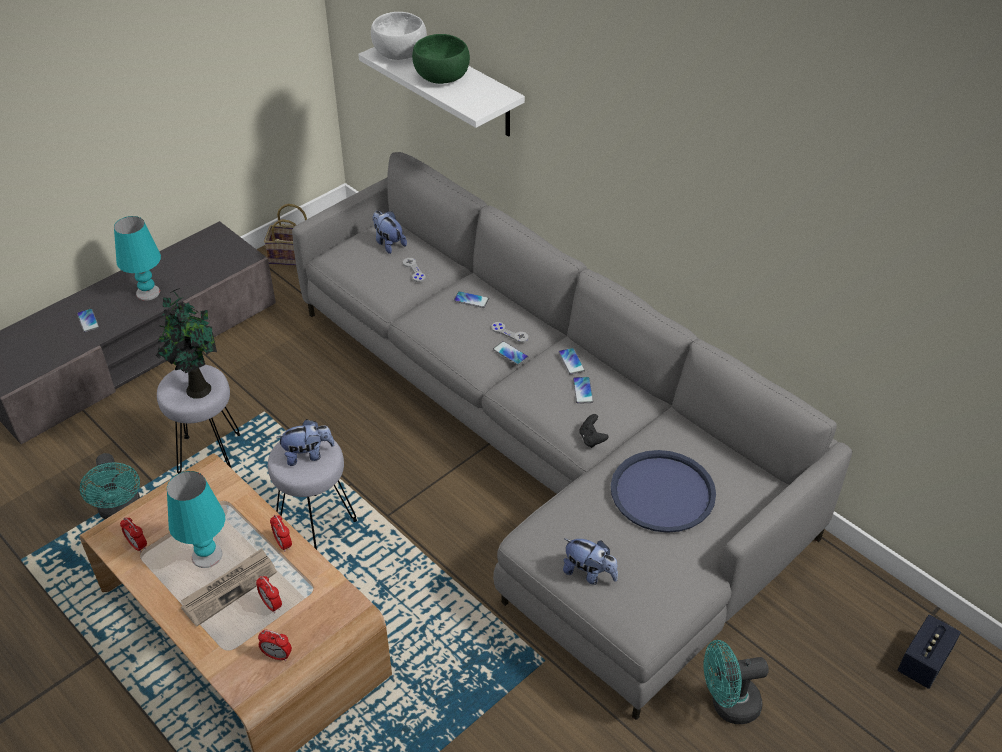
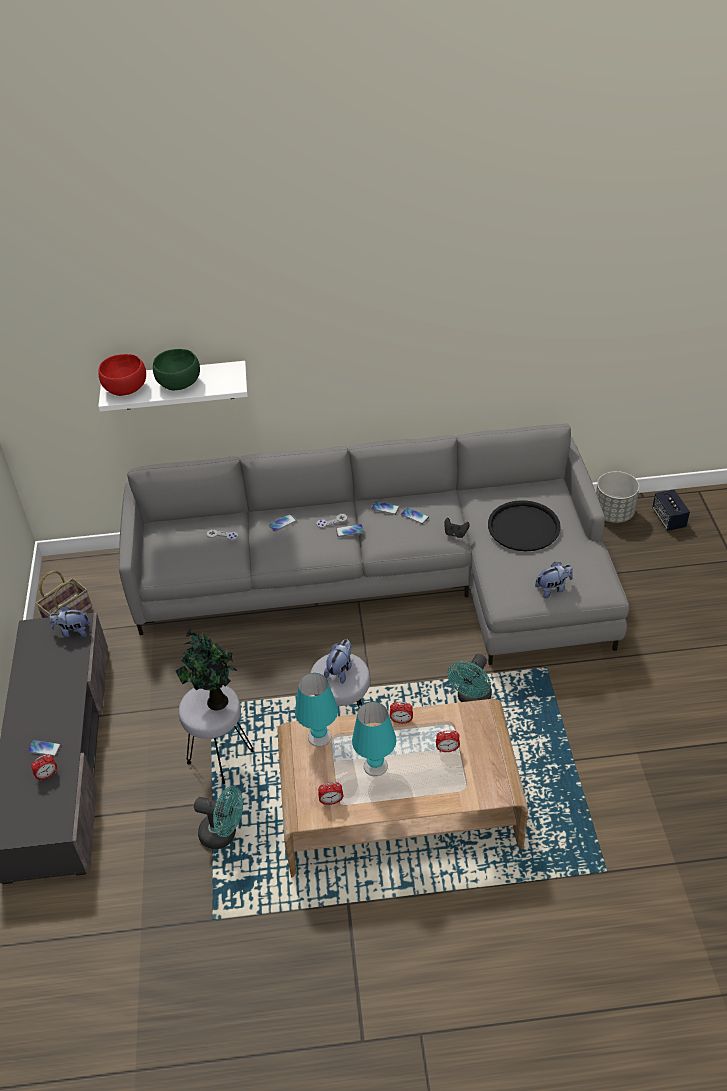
camera: 50 degrees left, 0 degrees up
turquoise table lamp [114,216,161,301] -> turquoise table lamp moved to [295,673,338,747]
newspaper [181,548,277,627] -> none
alarm clock [258,630,292,661] -> alarm clock moved to [31,755,57,781]
white bowl [371,12,427,60] -> red bowl [98,354,146,396]
plush toy [372,211,407,254] -> plush toy moved to [49,606,90,637]
blue tray [611,450,716,533] -> black tray [488,500,561,551]
turquoise fan [703,640,769,724] -> turquoise fan moved to [447,654,492,702]
none -> grey planter [596,471,639,523]

